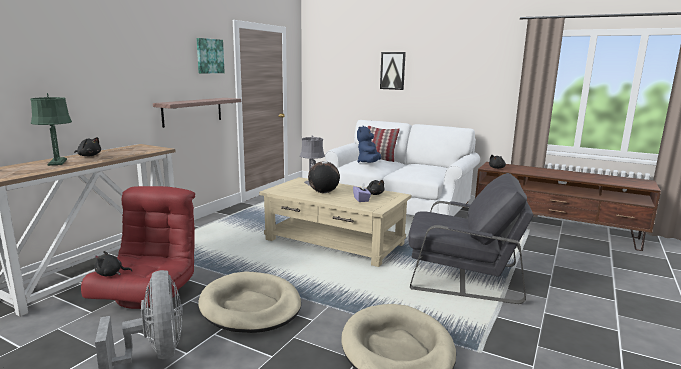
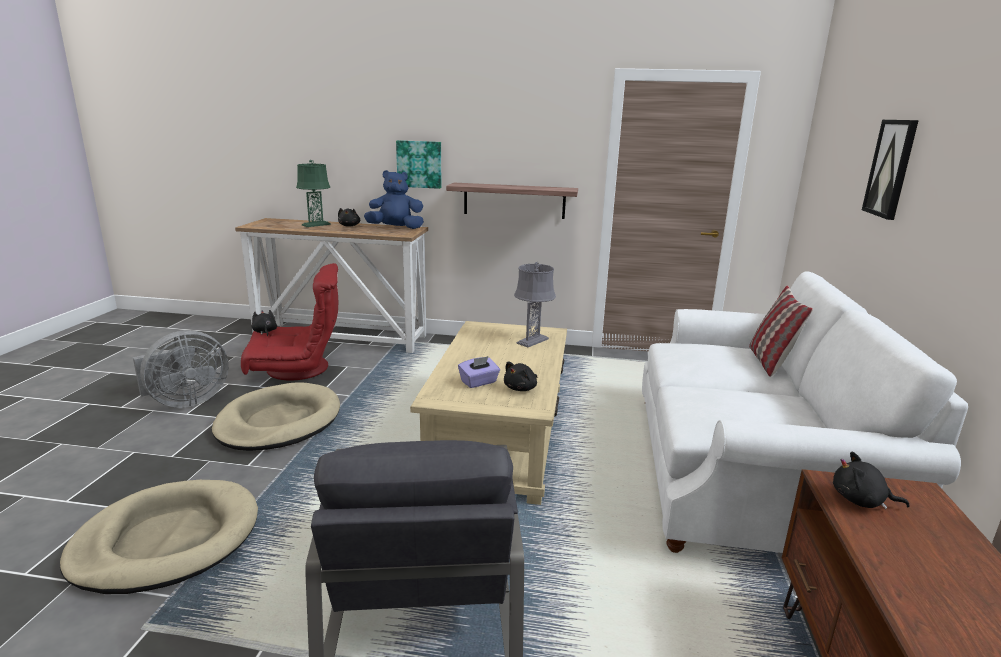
camera: 70 degrees right, 5 degrees up
picture [196,38,225,73] -> picture moved to [396,140,441,189]
globe [308,161,340,193] -> none
blue plush toy [357,126,381,163] -> blue plush toy moved to [364,170,424,229]

